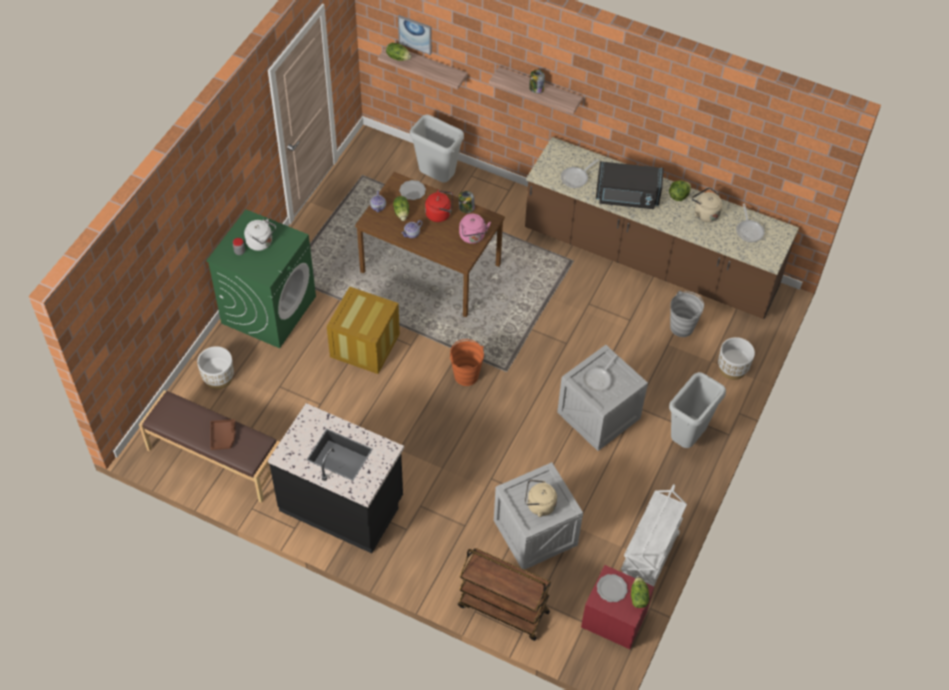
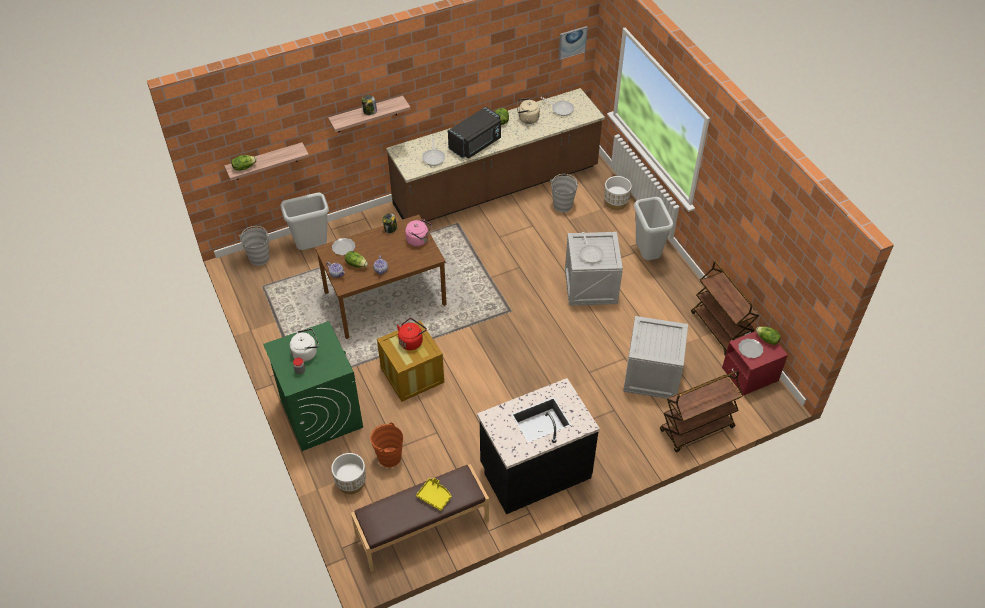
camera: 50 degrees left, 5 degrees down
brown tray [210,419,236,450] -> yellow tray [416,478,452,511]
picture [398,15,432,55] -> picture moved to [559,26,588,60]
red kettle [425,190,453,222] -> red kettle moved to [397,318,427,350]
orange bucket [449,339,484,386] -> orange bucket moved to [370,422,403,467]
beige kettle [525,480,557,517] -> none
white cart [621,484,687,586] -> brown cart [691,261,759,356]
none -> grey bucket [239,226,269,266]

